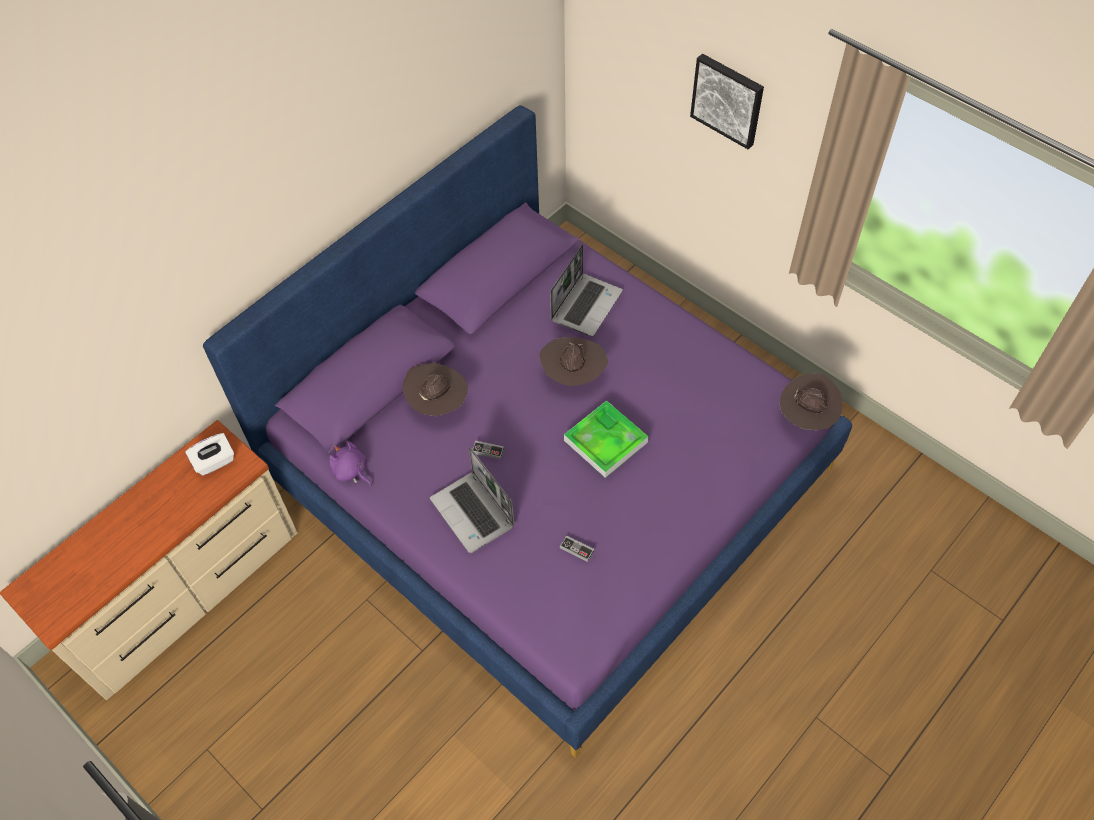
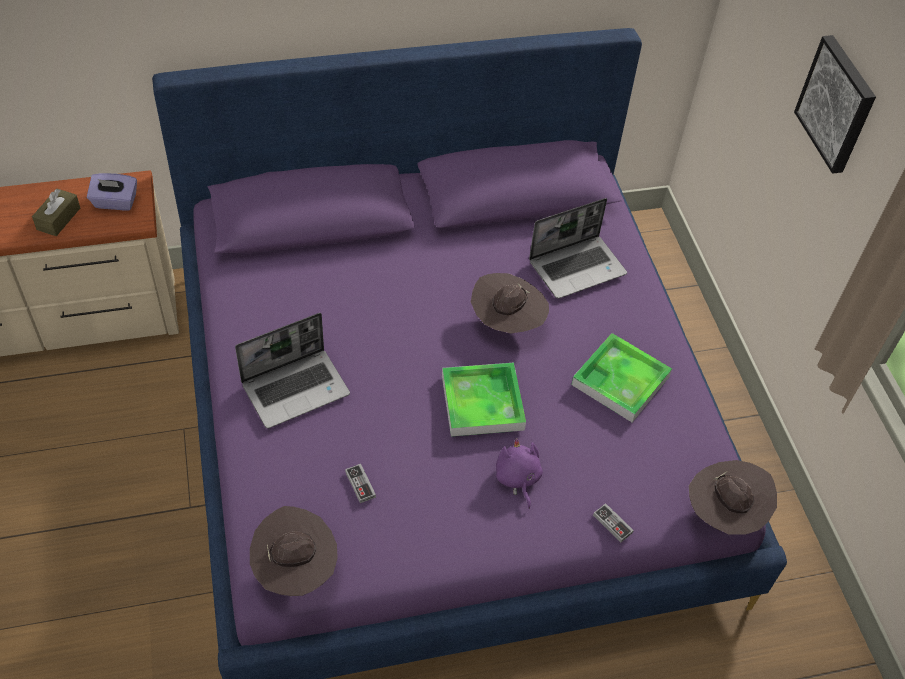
camera: 30 degrees right, 5 degrees down
white tissue box [185,433,234,476] -> purple tissue box [87,173,137,210]
purple plush toy [329,441,372,486] -> purple plush toy moved to [496,438,543,509]
brown hat [403,363,468,416] -> brown hat moved to [250,506,338,596]
laptop [430,446,515,553] -> laptop turned 120 degrees counterclockwise [235,313,350,428]
game controller [472,441,504,459] -> game controller moved to [593,503,634,542]
none -> brown tissue box [32,189,80,236]
none -> tray [571,333,672,422]

